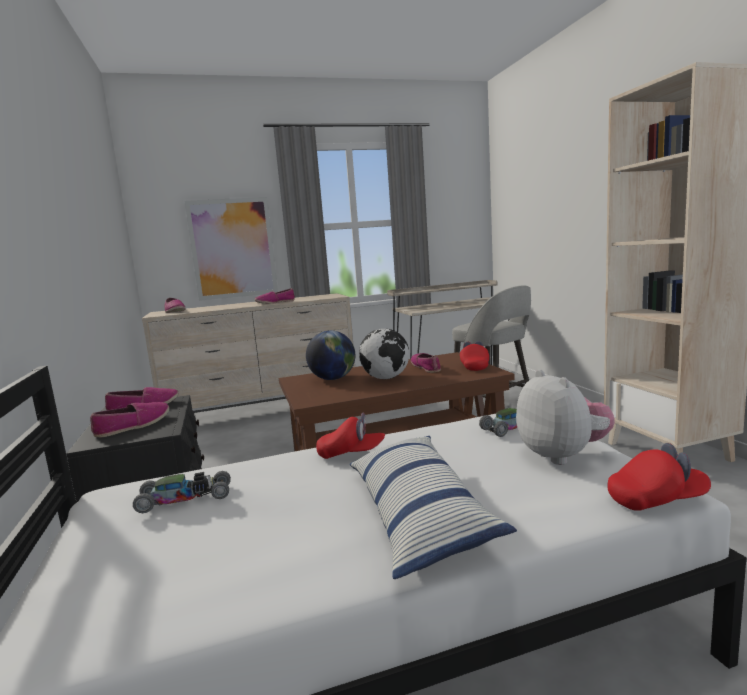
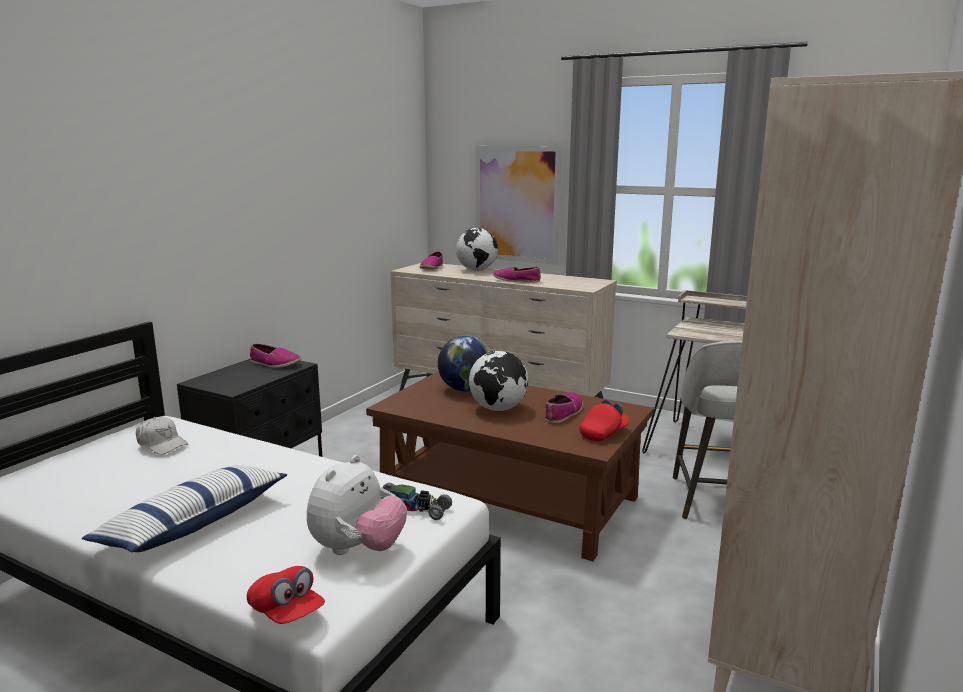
camera: 45 degrees right, 5 degrees up
shoe [90,402,169,437] -> none
toy car [133,471,231,513] -> white cap [136,417,189,455]
red cap [316,412,385,459] -> none
none -> globe [456,228,498,271]

